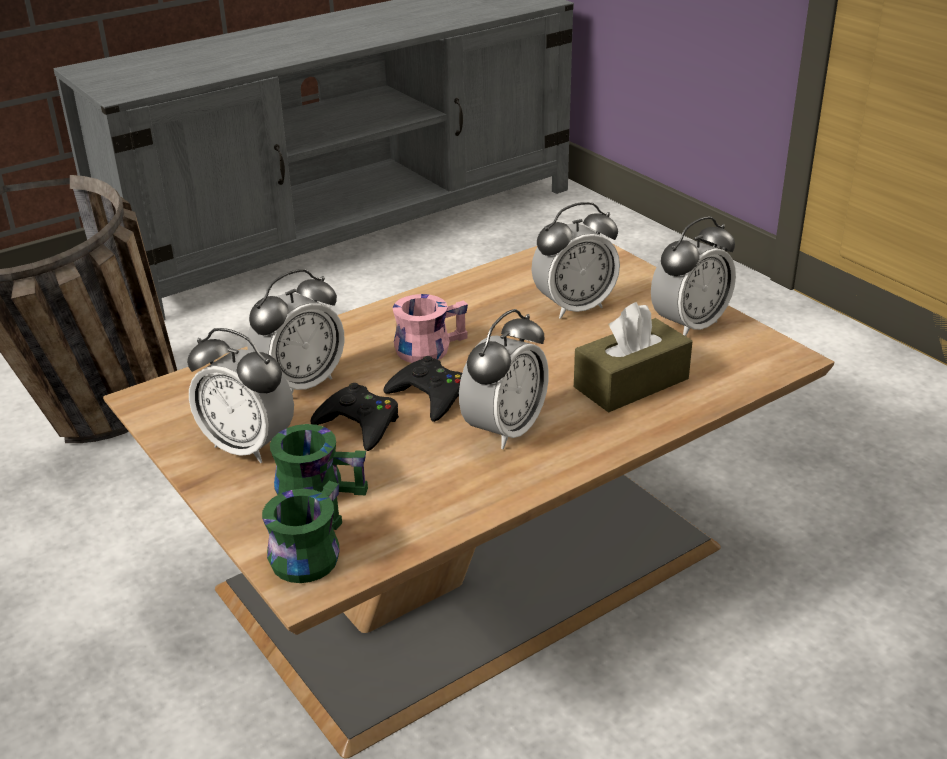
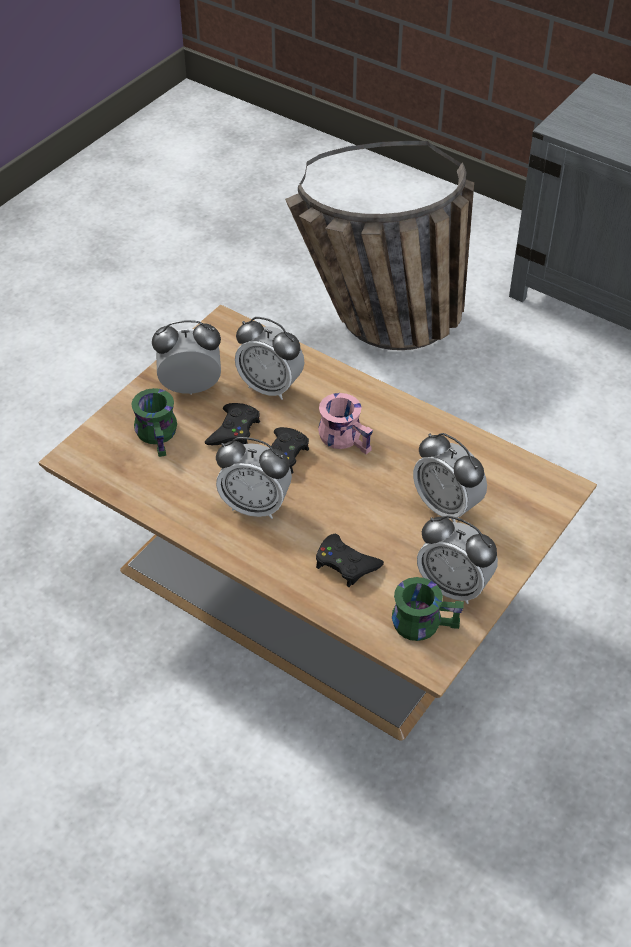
camera: 70 degrees right, 15 degrees up
alarm clock [187,328,294,463] -> alarm clock turned 75 degrees clockwise [152,320,221,395]
green mug [262,481,342,583] -> green mug moved to [392,577,464,641]
brown tissue box [574,302,692,413] -> black game controller [316,534,384,587]

